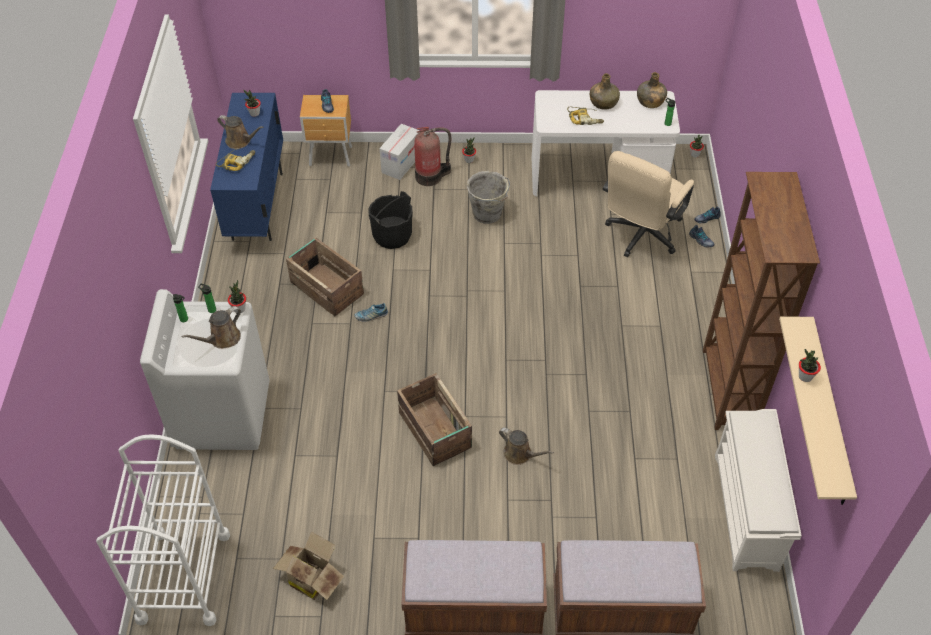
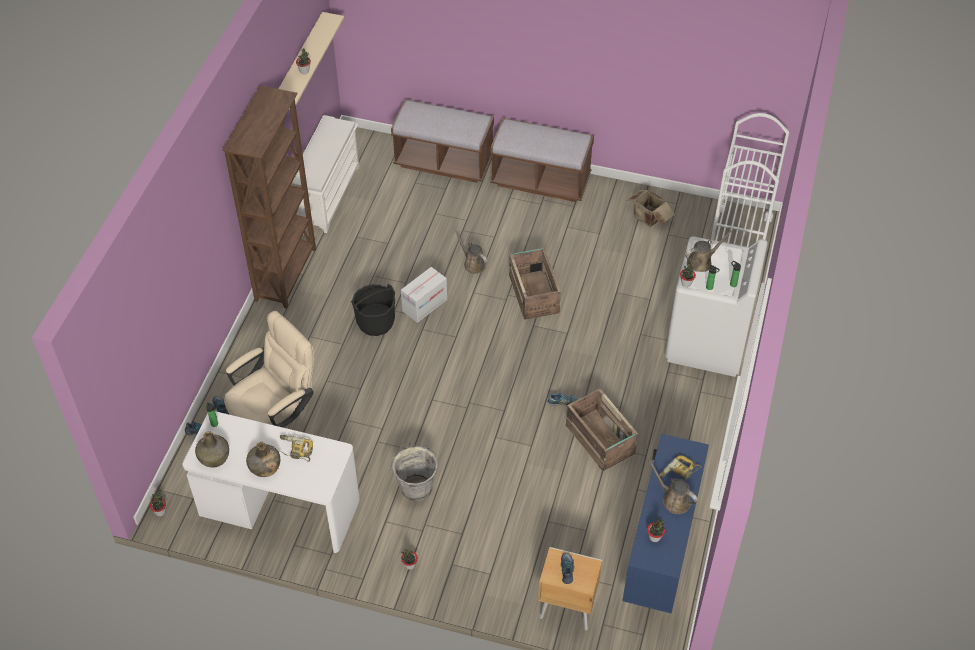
camera: 165 degrees left, 0 degrees up
black bucket [368,191,413,249] -> black bucket moved to [351,284,395,336]
cardboard box [380,124,420,180] -> cardboard box moved to [401,267,447,323]
fire extinguisher [414,127,451,186] -> none

